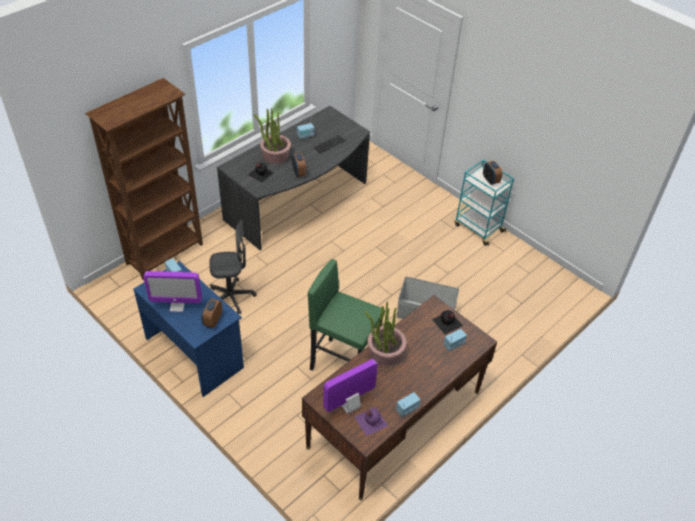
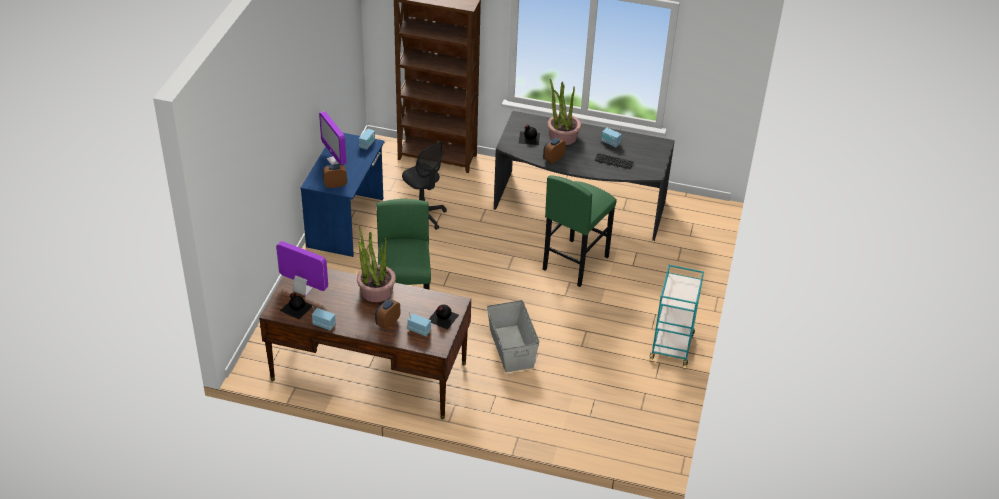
camera: 60 degrees right, 5 degrees down
purple bottle [355,407,388,436] -> black bottle [280,293,313,320]
alarm clock [483,161,503,185] -> alarm clock moved to [375,298,400,329]
none -> green stool [543,175,617,287]

